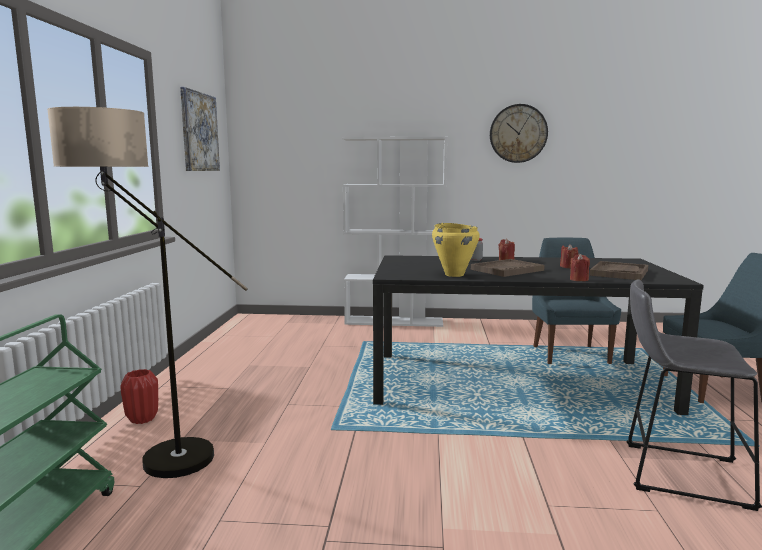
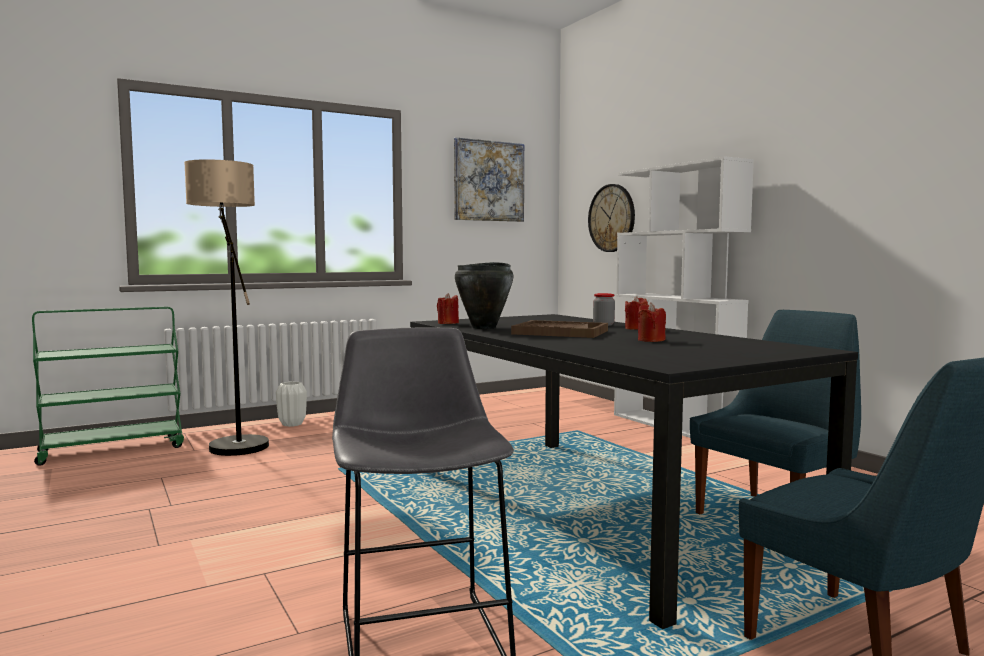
camera: 55 degrees right, 5 degrees down
red vase [120,369,158,424] -> white vase [276,381,307,427]
yellow cooking pot [432,223,480,277] -> black cooking pot [455,262,513,329]
wall clock [490,104,548,163] -> wall clock moved to [588,184,635,252]
red candle [570,254,590,281] -> red candle moved to [437,293,459,324]
brown tray [589,261,648,280] -> none

